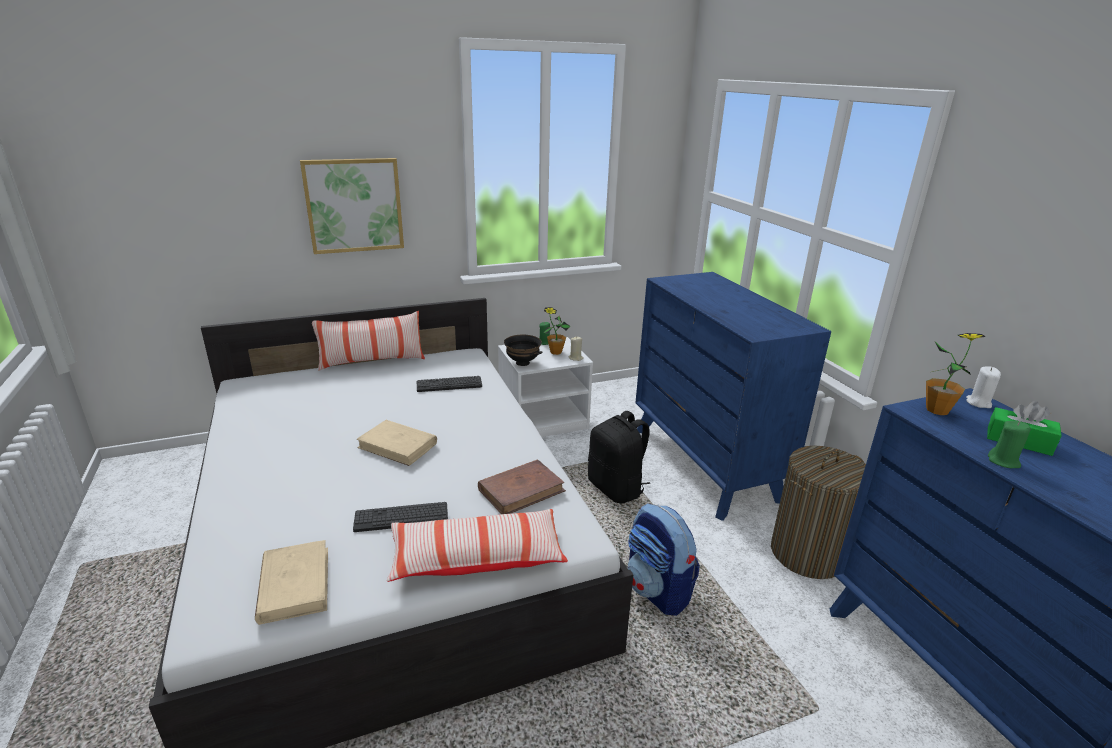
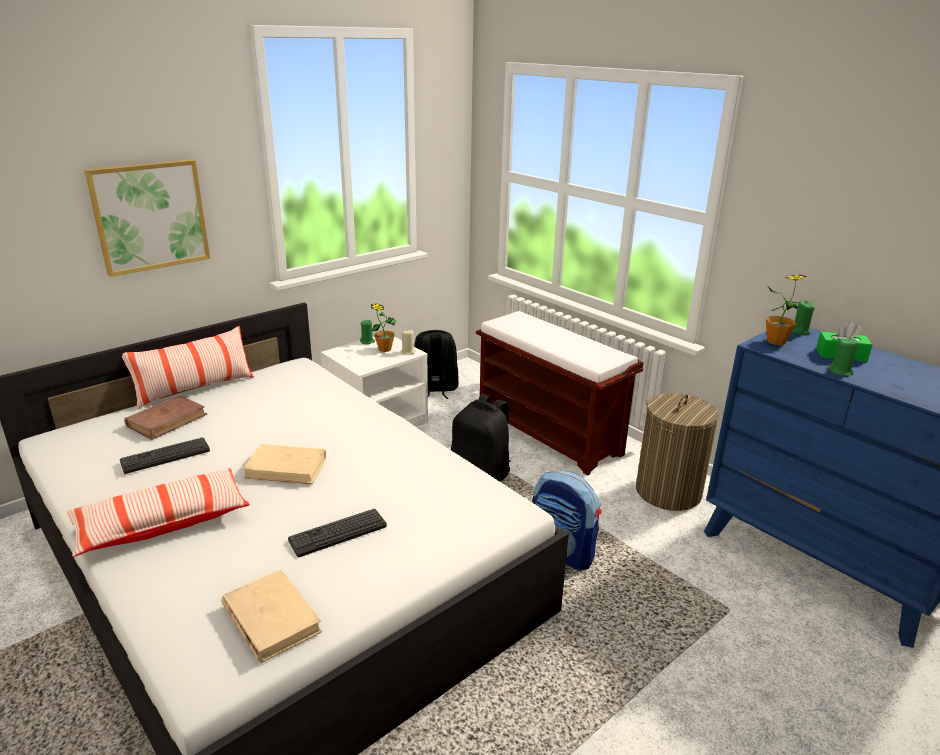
camera: 20 degrees left, 0 degrees up
pillow [387,509,568,582] -> pillow moved to [67,468,250,557]
keyboard [417,376,482,392] -> keyboard moved to [120,438,210,474]
brown book [478,459,566,514] -> brown book moved to [124,395,207,440]
black bowl [504,335,543,366] -> none
blue dresser [635,272,831,521] -> brown bench [476,311,644,475]
white candle [966,366,1001,408] -> green candle [792,301,815,335]
none -> black backpack [414,330,459,399]

